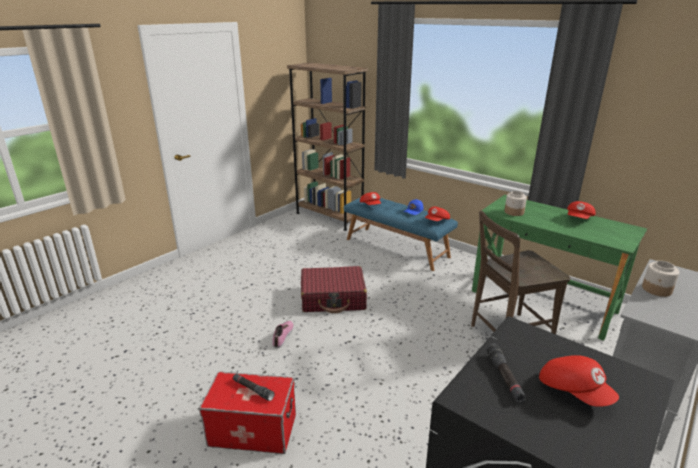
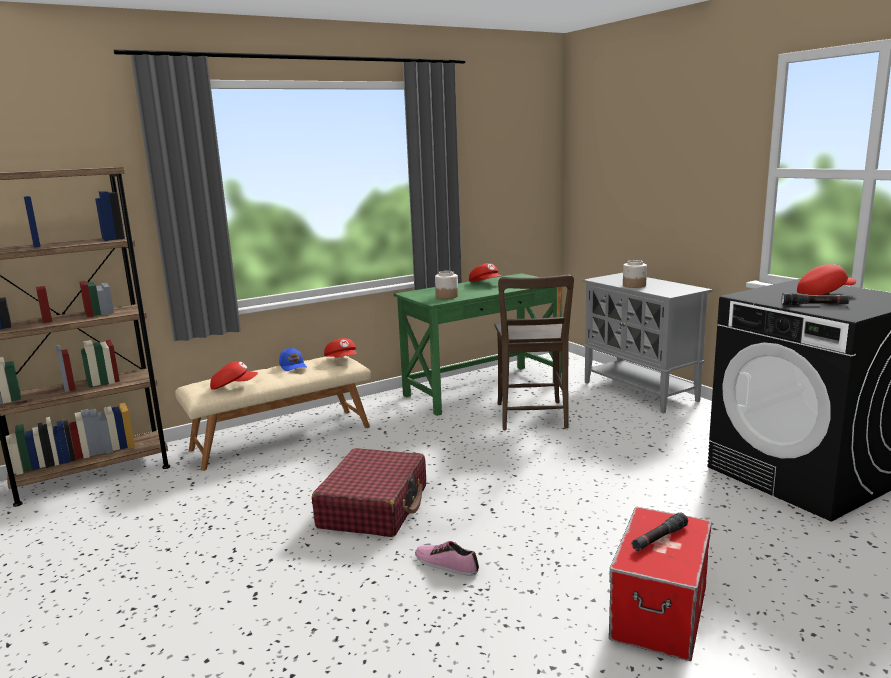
camera: 70 degrees left, 10 degrees down
blue bench [344,197,458,271] -> beige bench [175,356,371,471]

